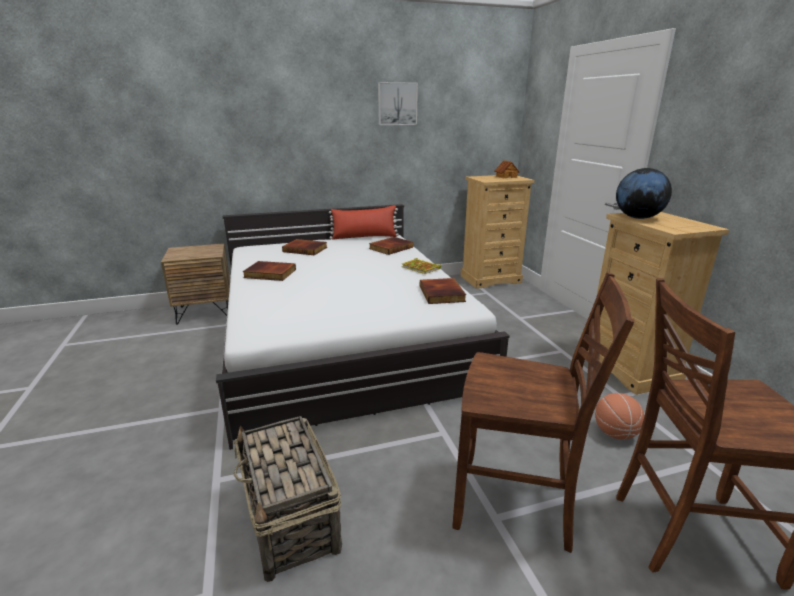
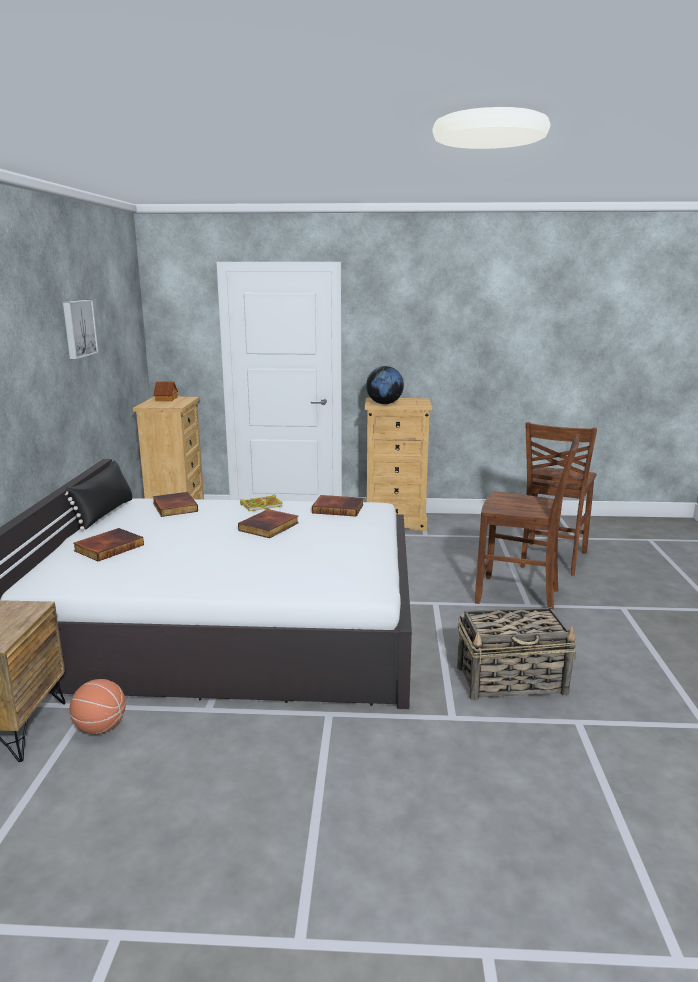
camera: 70 degrees left, 5 degrees down
book [243,261,296,281] -> book moved to [238,509,298,538]
red pillow [329,205,399,240] -> black pillow [65,460,132,530]
brown chair [452,272,635,553] -> brown chair turned 75 degrees clockwise [475,434,580,610]
basketball [595,393,645,440] -> basketball moved to [70,679,126,734]

